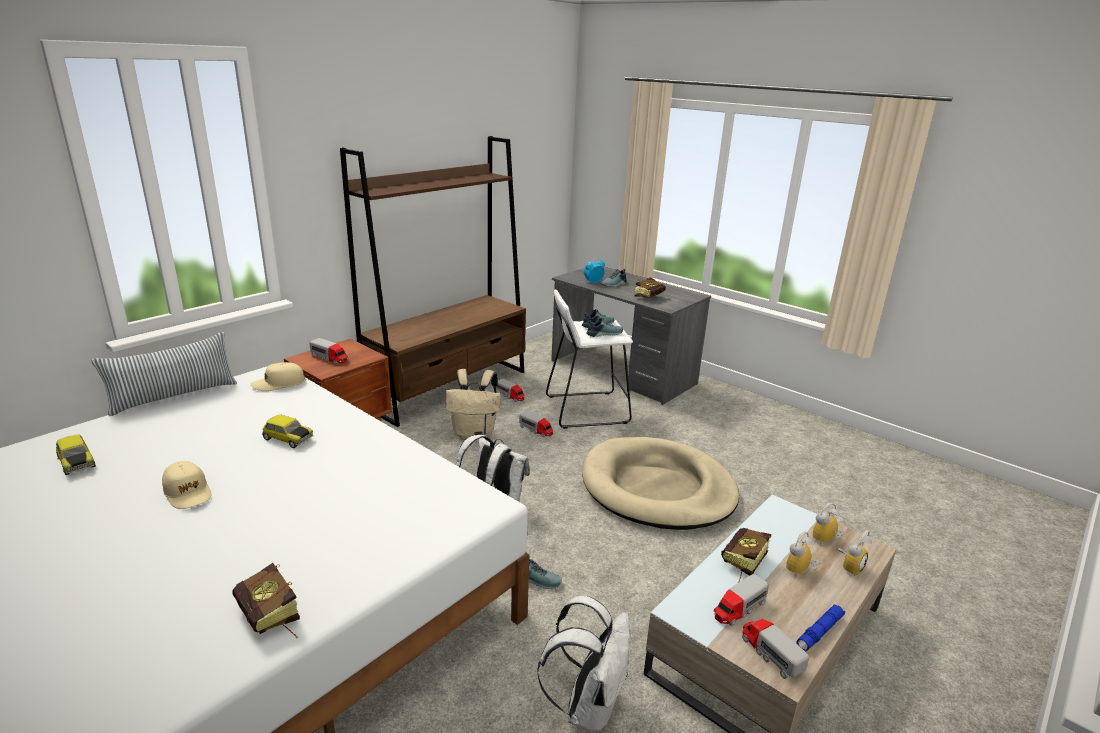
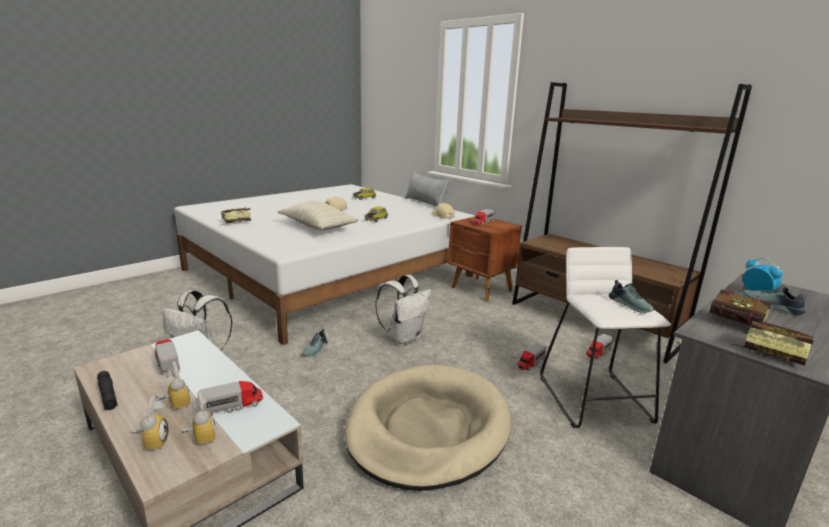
camera: 95 degrees right, 5 degrees down
beige backpack [446,369,501,440] -> none
shoe [586,318,623,337] -> none
book [721,528,771,583] -> book moved to [729,321,814,366]
toy truck [742,619,809,679] -> toy truck moved to [198,381,263,416]
blue flashlight [796,604,845,652] -> black flashlight [97,371,118,410]
alarm clock [838,530,872,576] -> alarm clock turned 150 degrees counterclockwise [131,395,169,450]
none -> pillow [278,201,358,230]

